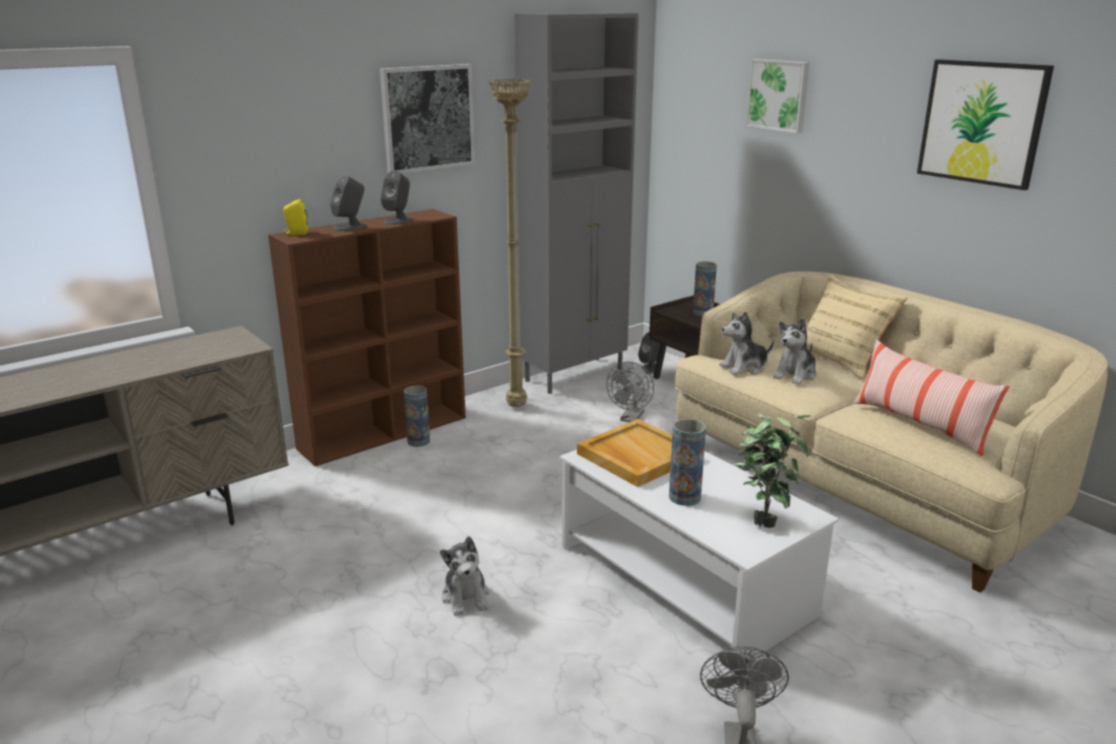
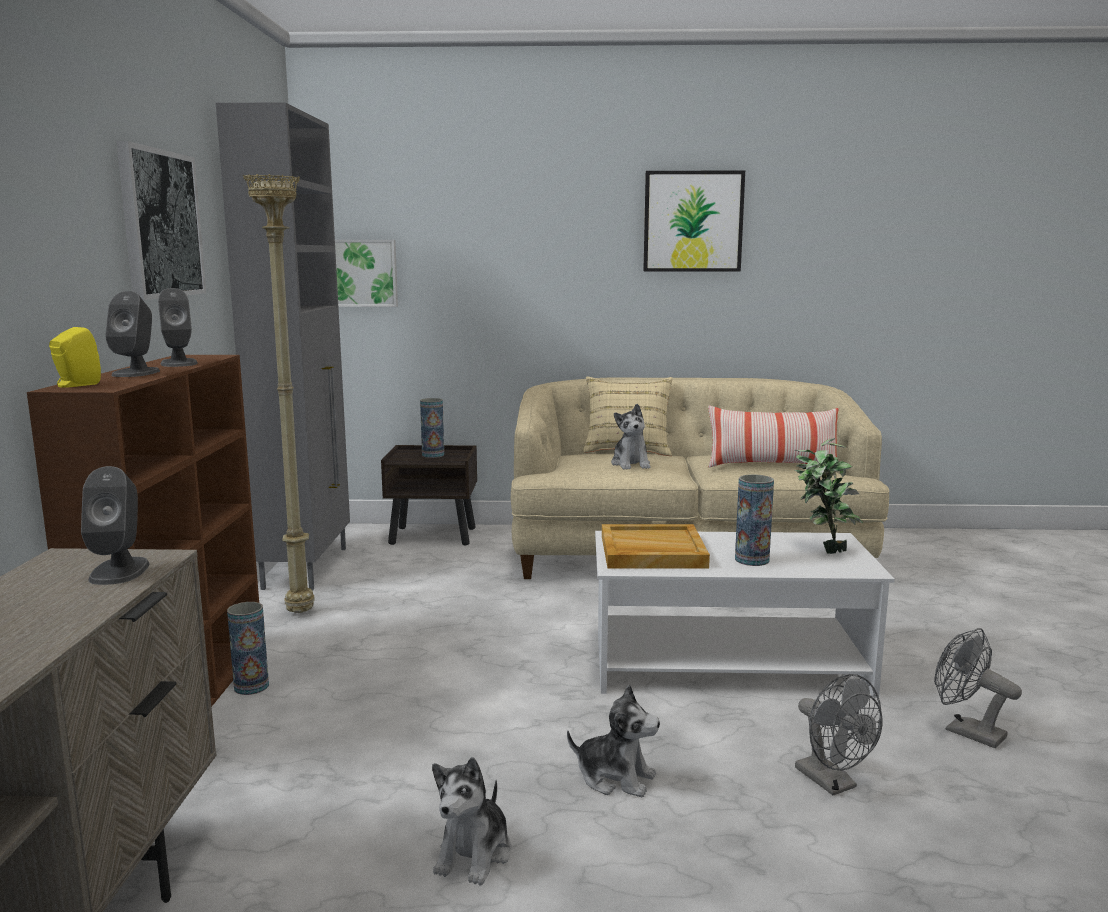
camera: 50 degrees left, 10 degrees down
grey fan [606,362,654,422] -> grey fan moved to [795,674,883,795]
grey speaker [638,332,660,374] -> grey speaker moved to [81,466,150,585]
plush toy [719,311,774,375] -> plush toy moved to [432,757,511,886]
picture [746,59,810,133] -> picture moved to [335,240,398,307]

